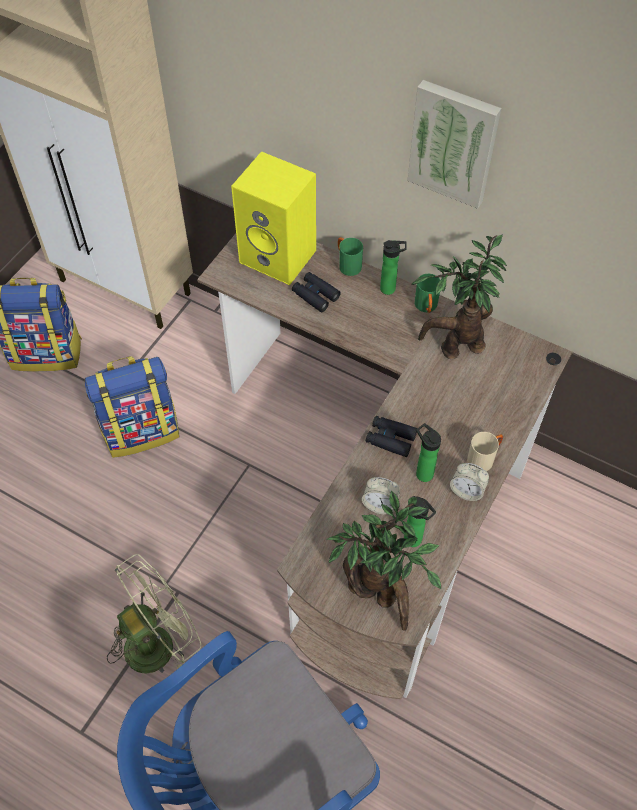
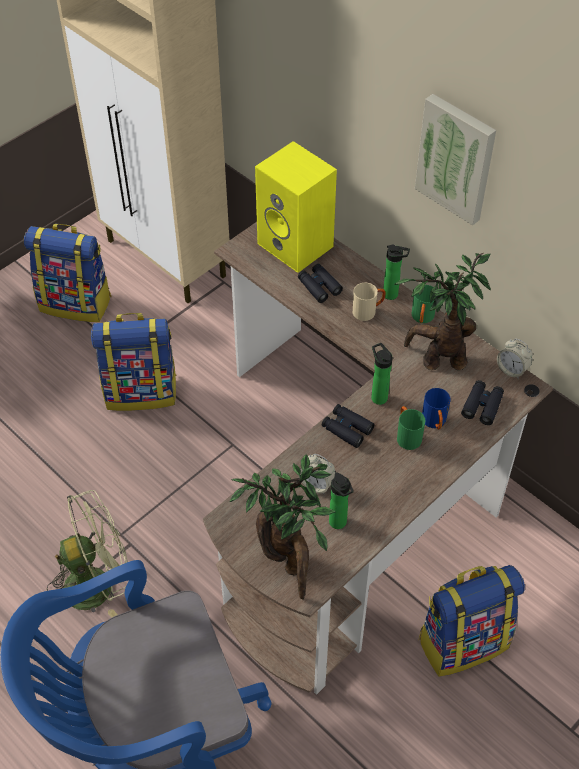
camera: 15 degrees right, 5 degrees down
green mug [338,237,363,276] -> green mug moved to [397,406,425,450]
bottle [416,423,441,482] -> bottle moved to [371,343,393,405]
alarm clock [450,463,489,501] -> alarm clock moved to [497,339,532,379]
beige mug [467,432,503,471] -> beige mug moved to [353,282,386,321]
none -> backpack [418,565,525,677]
none -> blue mug [422,388,451,429]
none -> black binoculars [461,380,504,425]

